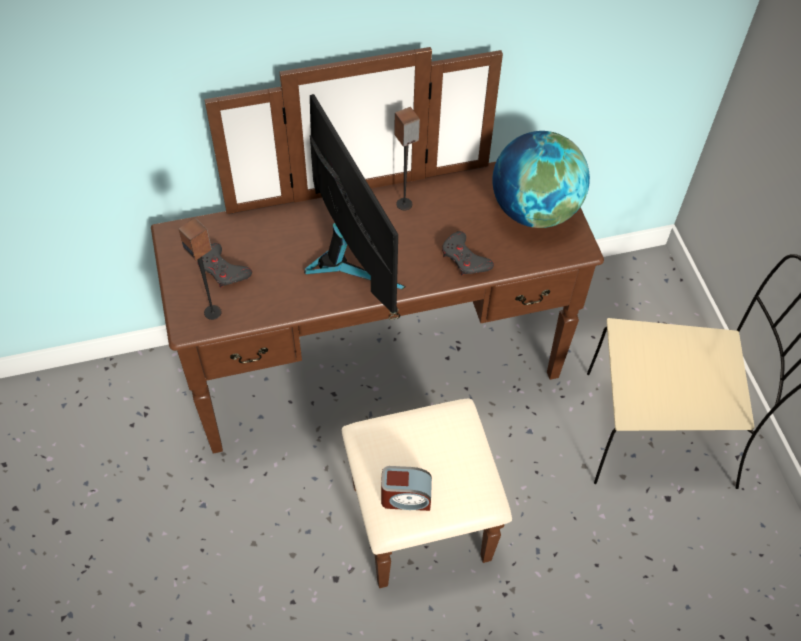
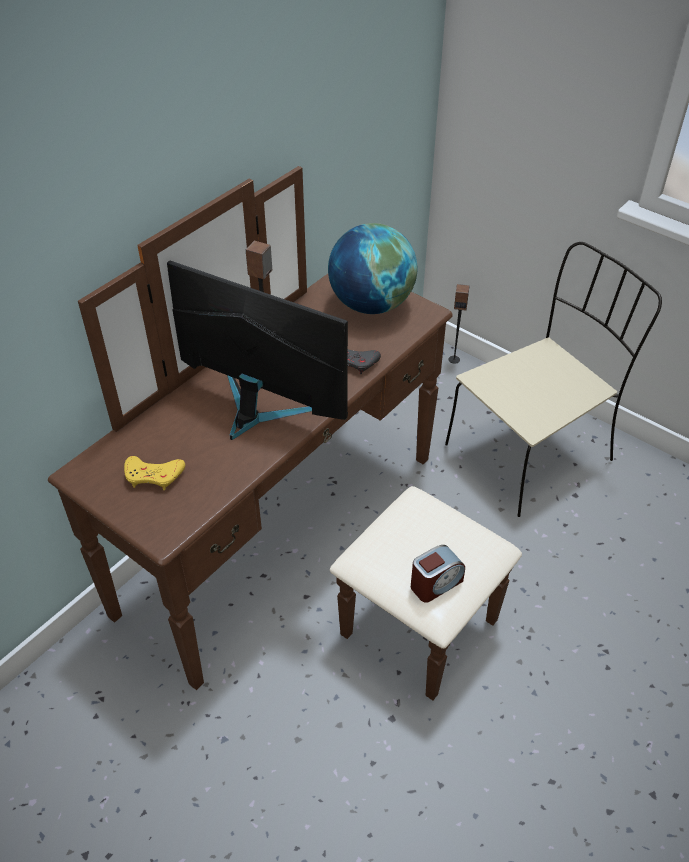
camera: 35 degrees left, 10 degrees down
speaker [178,218,222,320] -> speaker moved to [449,284,469,364]
grey game controller [197,243,252,287] -> yellow game controller [124,456,185,490]

